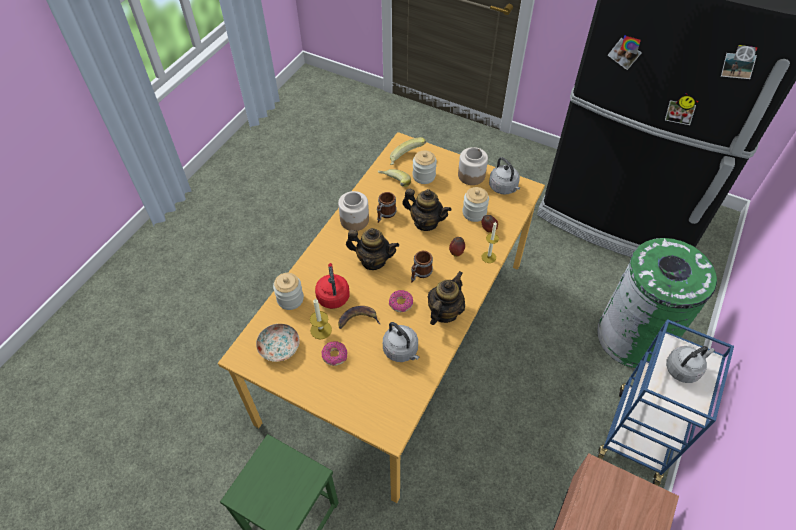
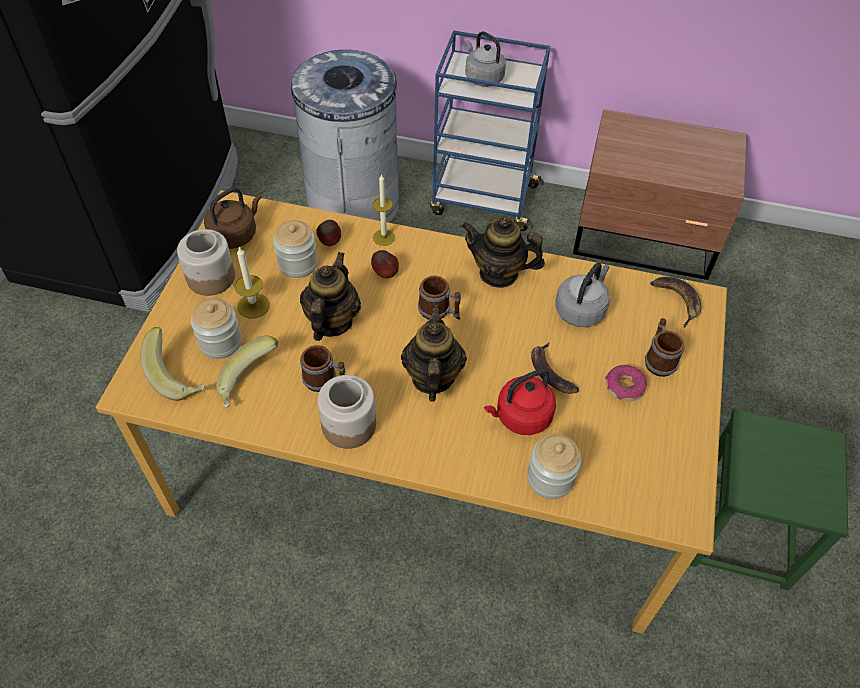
camera: 105 degrees left, 0 degrees up
plate [256,324,300,362] -> none
candle [310,298,332,339] -> candle moved to [234,247,270,319]
donut [389,290,413,312] -> none
grey kettle [489,157,520,195] -> brown kettle [204,187,262,249]
green trash can [597,238,717,368] -> grey trash can [291,50,401,223]
none -> mug [645,318,685,377]
none -> banana [650,277,701,328]

